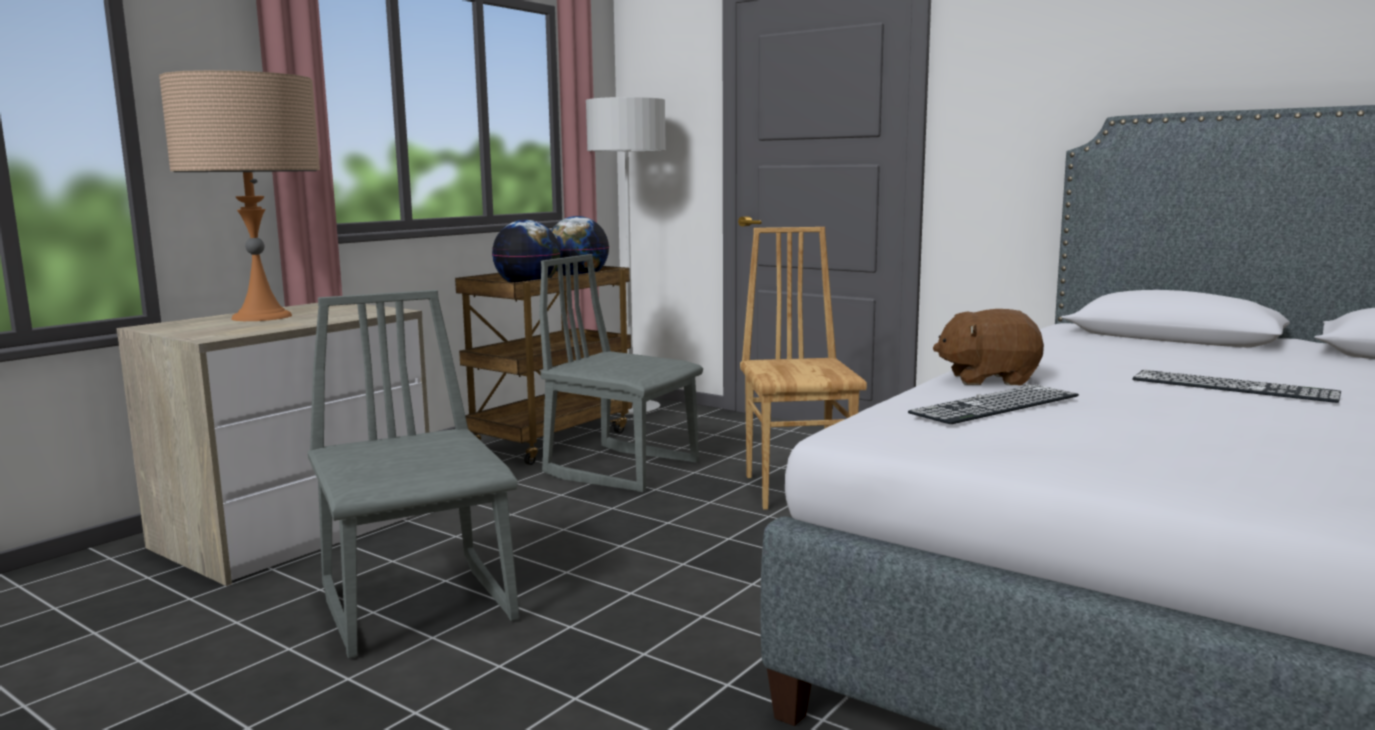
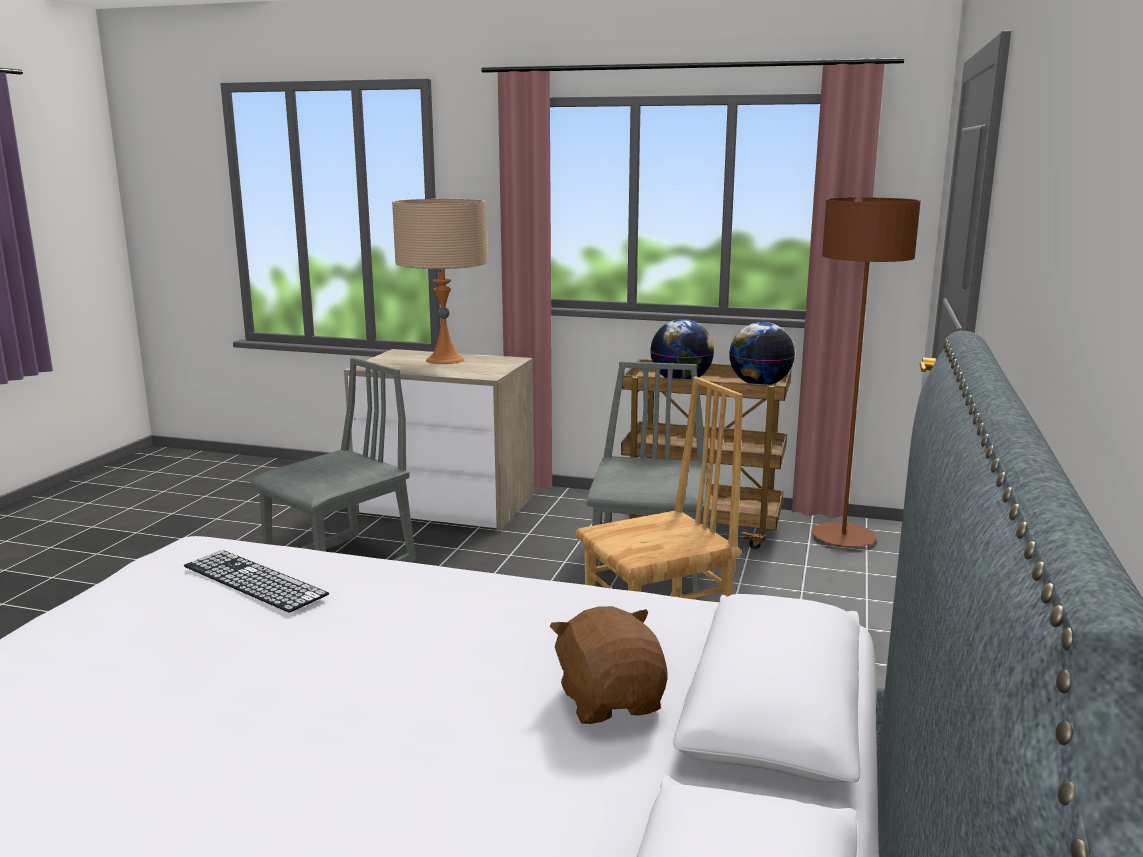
camera: 70 degrees right, 5 degrees up
grey floor lamp [586,97,666,415] -> brown floor lamp [812,197,921,547]
brown plush toy [933,309,1044,385] -> brown plush toy moved to [550,606,668,724]
keyboard [1132,370,1341,403] -> none

